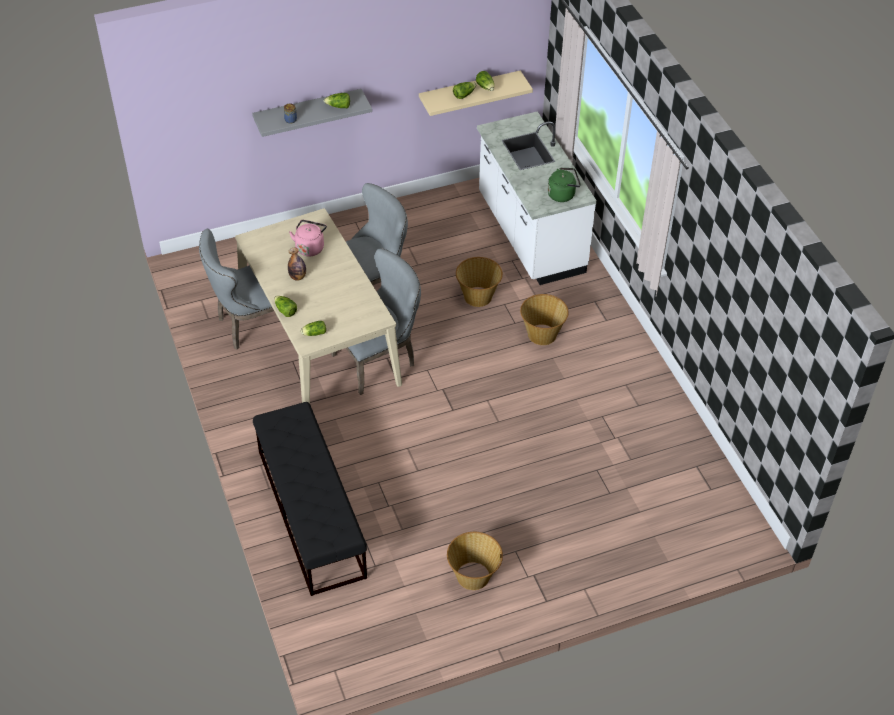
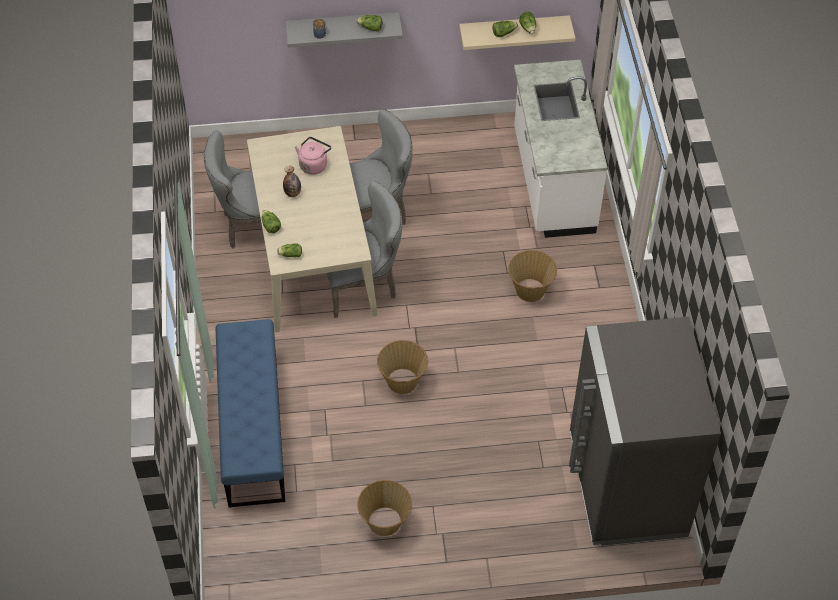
camera: 15 degrees right, 5 degrees up
black bench [253,402,367,596] -> blue bench [215,319,285,508]
basket [456,257,503,307] -> basket moved to [377,340,428,394]
green kettle [548,167,581,202] -> none
none -> grey fridge [569,317,721,546]

